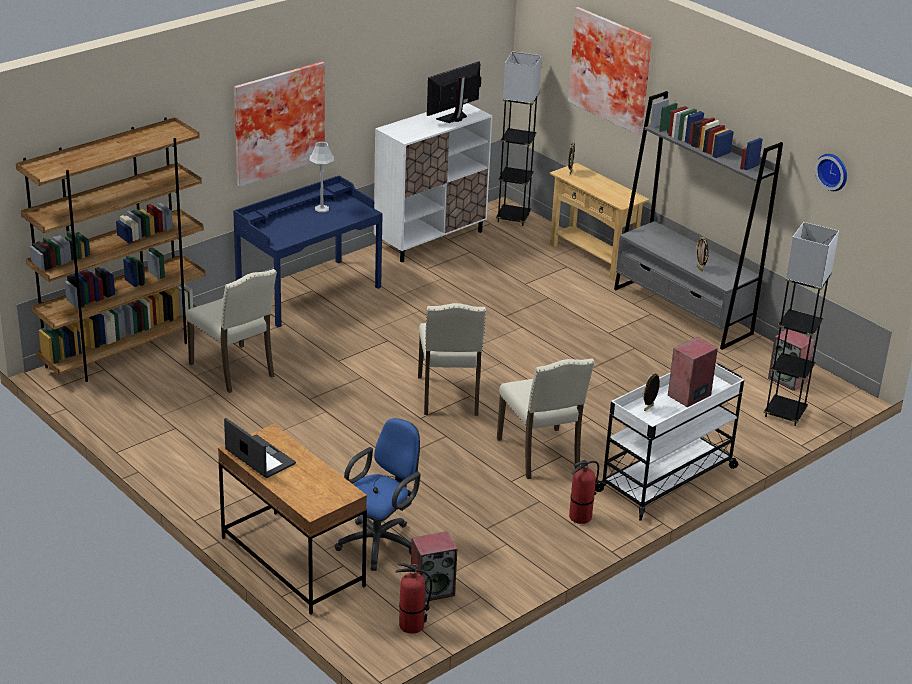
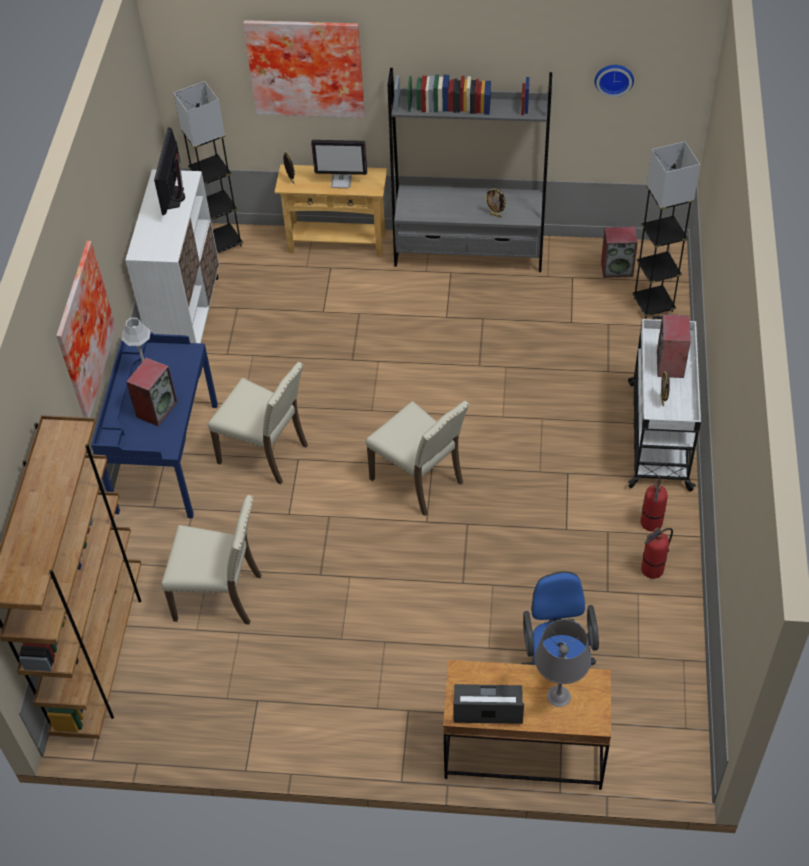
camera: 40 degrees left, 20 degrees up
fire extinguisher [396,562,432,634] -> fire extinguisher moved to [641,528,673,579]
speaker [411,531,457,602] -> speaker moved to [126,358,177,426]
beige chair [497,359,595,479] -> beige chair moved to [208,362,308,484]
none -> monitor [311,140,367,188]
none -> grey table lamp [535,620,591,707]

